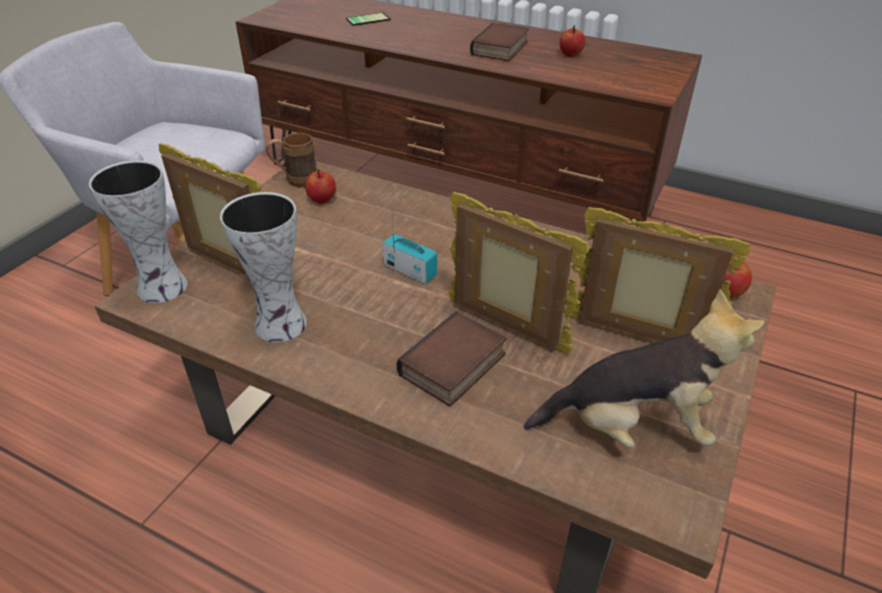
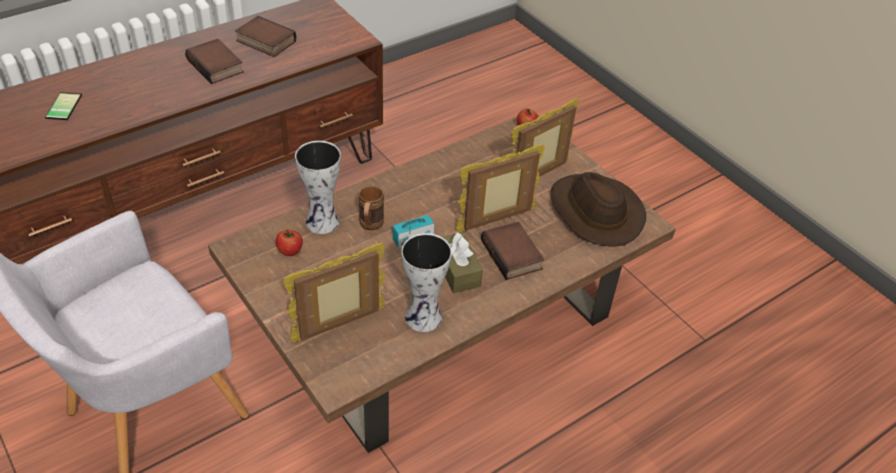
camera: 65 degrees left, 5 degrees up
vase [89,160,188,303] -> vase moved to [295,141,341,234]
brown mug [266,133,317,187] -> brown mug moved to [359,186,384,230]
plush toy [524,289,764,448] -> brown hat [551,172,646,247]
apple [559,25,585,57] -> book [235,16,297,57]
none -> brown tissue box [442,232,483,293]

